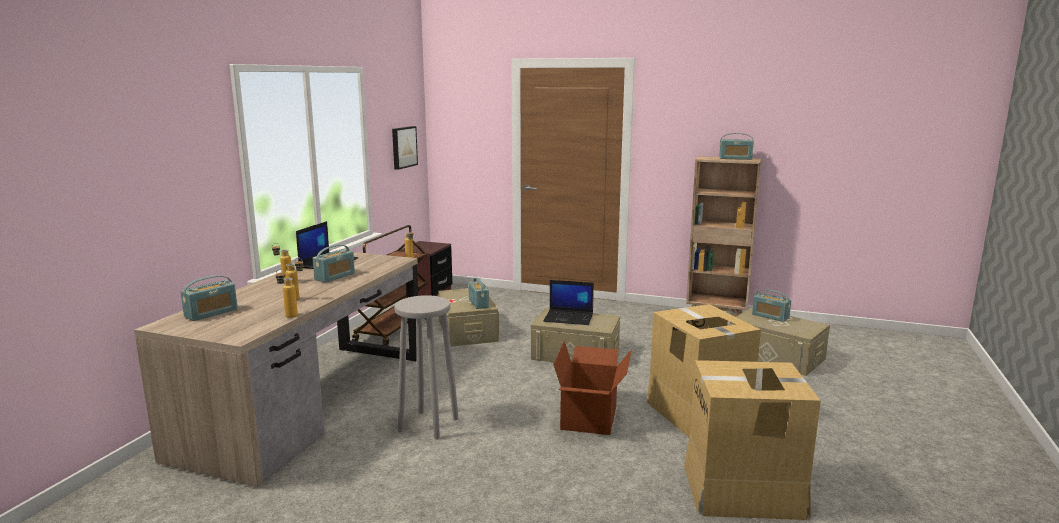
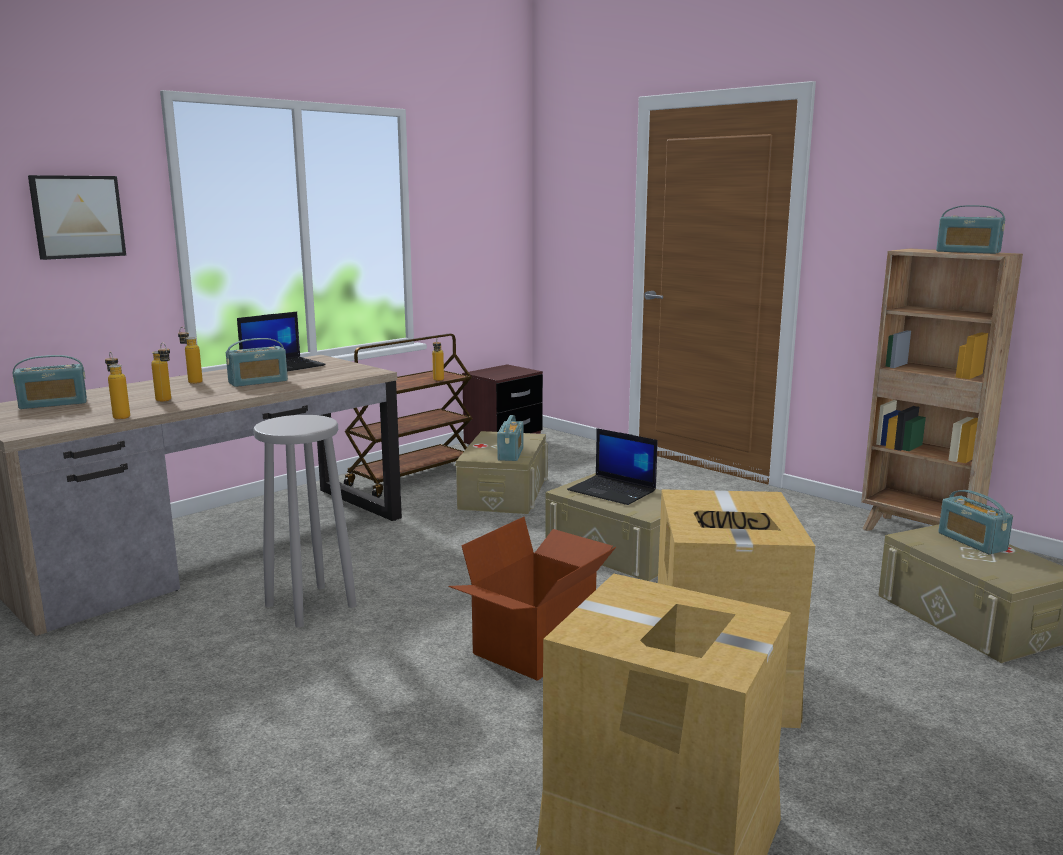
camera: 25 degrees right, 0 degrees up
picture [392,126,418,170] -> picture moved to [28,175,126,260]

